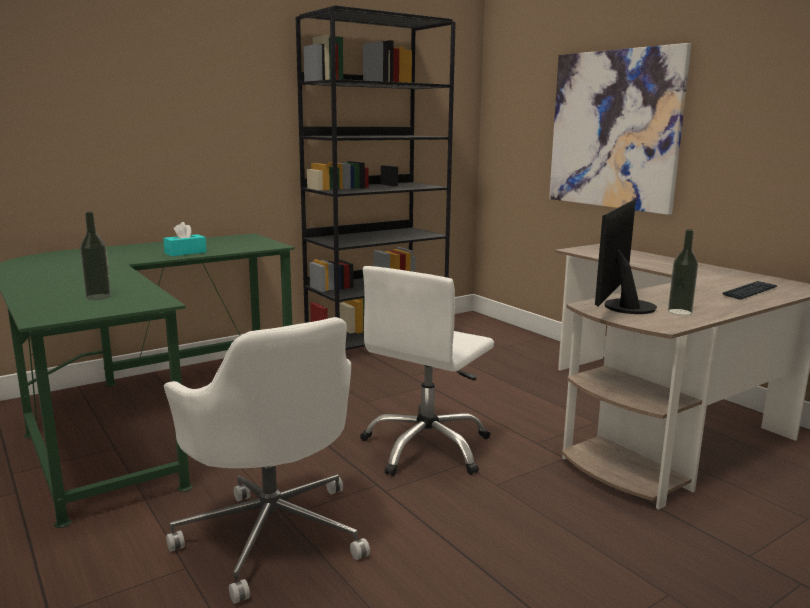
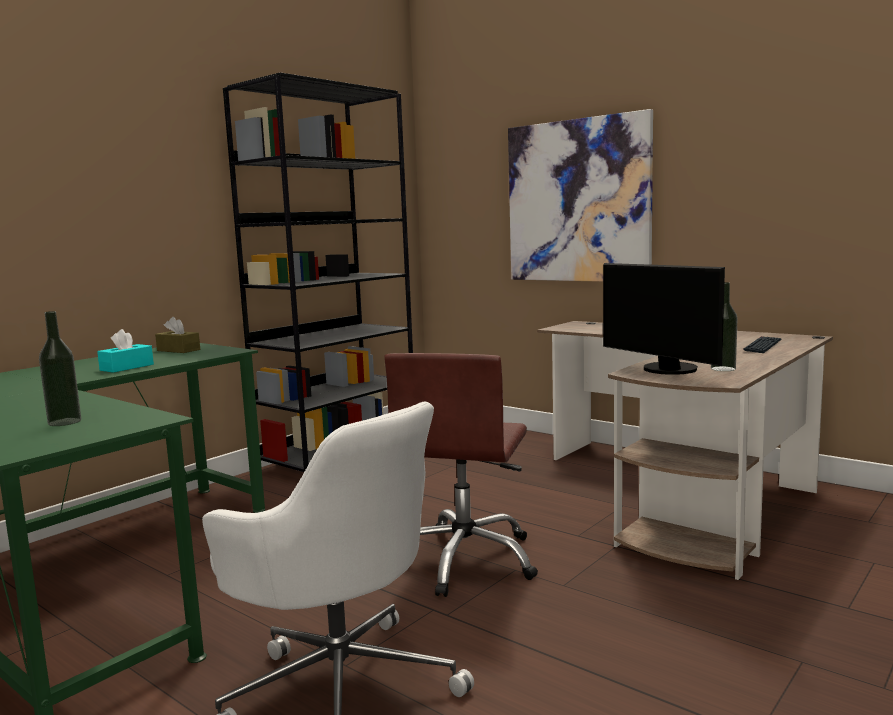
camera: 15 degrees left, 5 degrees down
white office chair [360,266,494,476] -> brown office chair [384,353,538,597]
monitor [595,200,657,314] -> monitor turned 45 degrees counterclockwise [603,263,725,375]
none -> brown tissue box [155,317,200,353]

